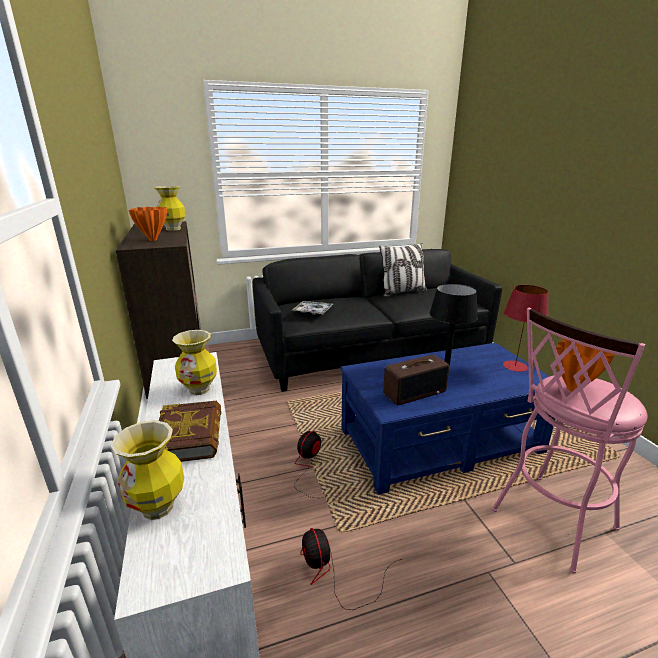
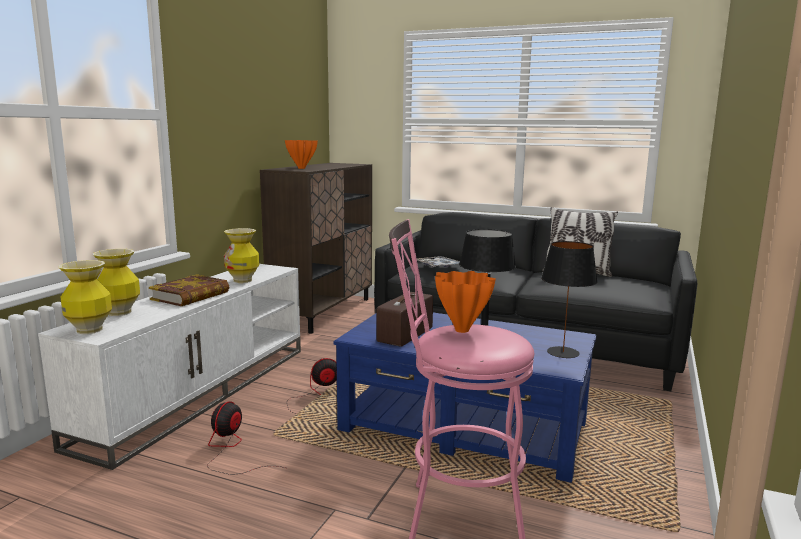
camera: 40 degrees right, 10 degrees down
vase [154,186,186,231] -> vase moved to [59,260,112,334]
radio [383,355,449,405] -> radio turned 105 degrees clockwise [376,292,433,347]
red table lamp [503,285,548,372] -> black table lamp [541,241,598,358]

